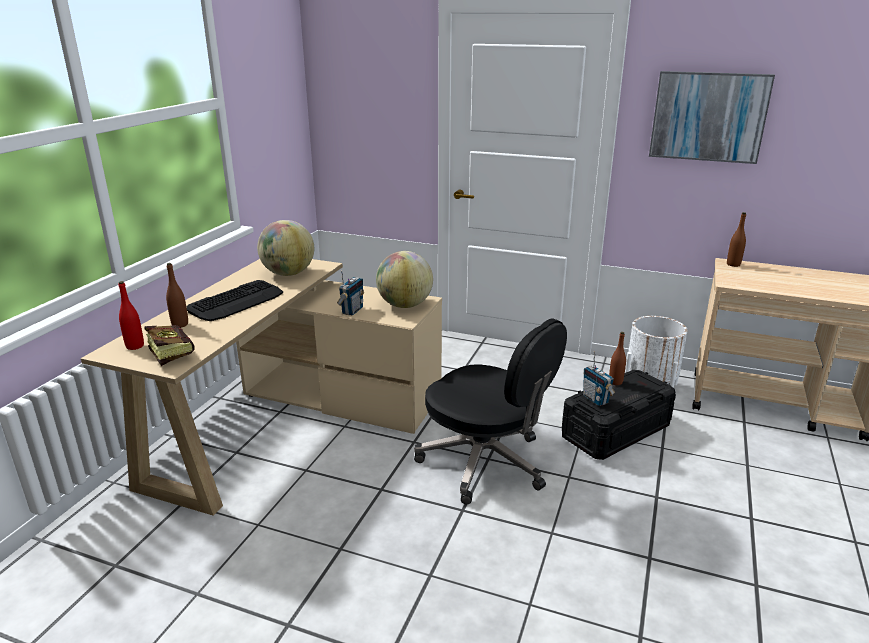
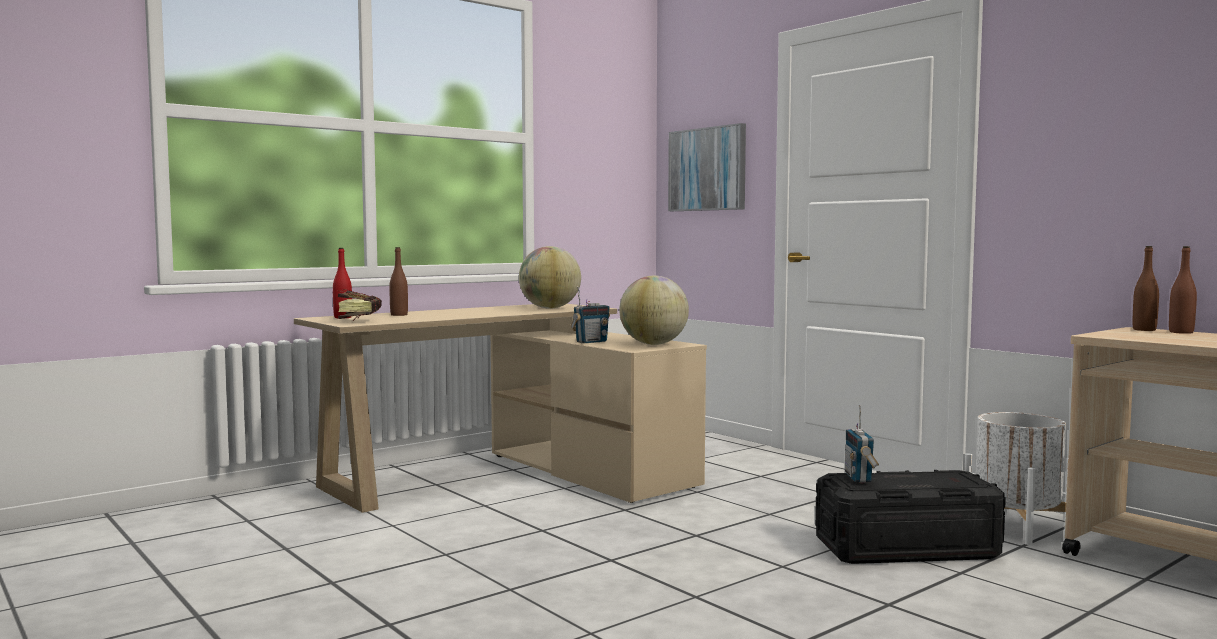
camera: 30 degrees right, 20 degrees down
keyboard [187,280,283,321] -> none
black office chair [414,318,567,504] -> none
brown bottle [609,332,626,385] -> brown bottle moved to [1169,246,1197,334]
picture [649,71,775,164] -> picture moved to [668,123,746,211]

